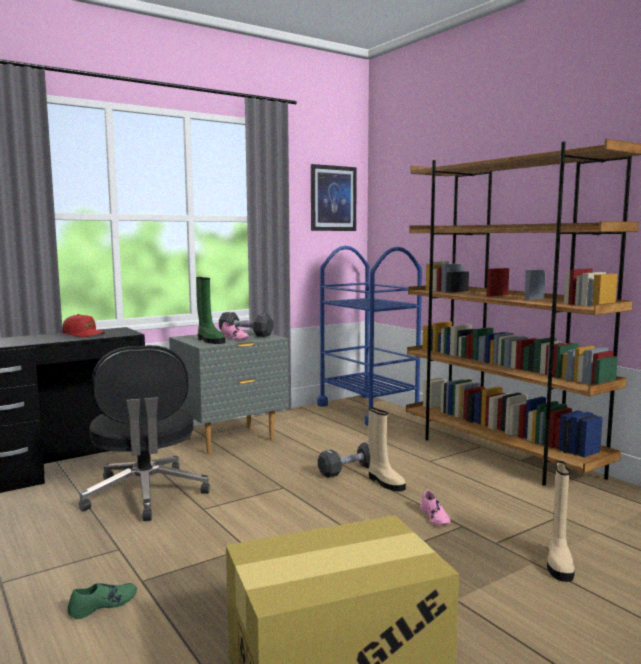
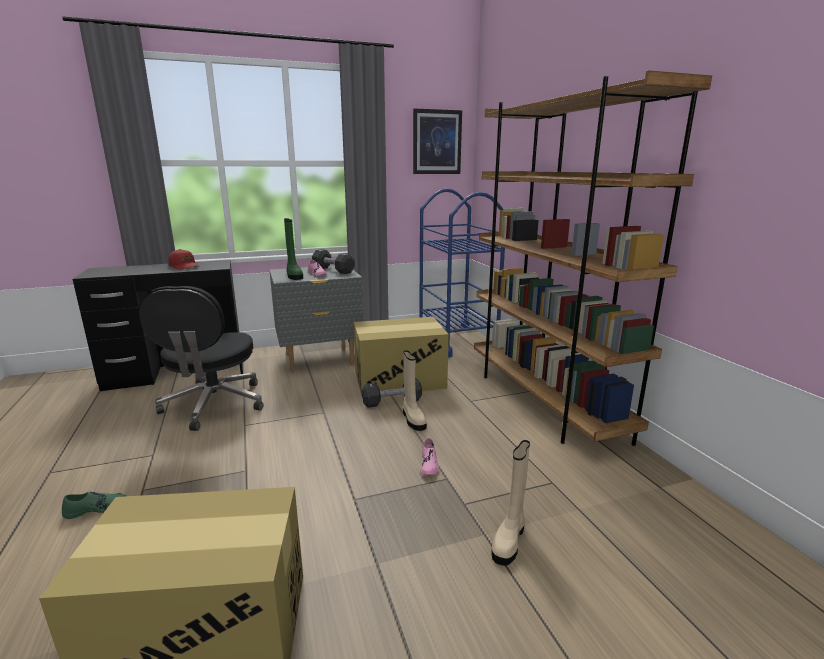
camera: 15 degrees right, 10 degrees up
none -> cardboard box [354,317,449,396]

